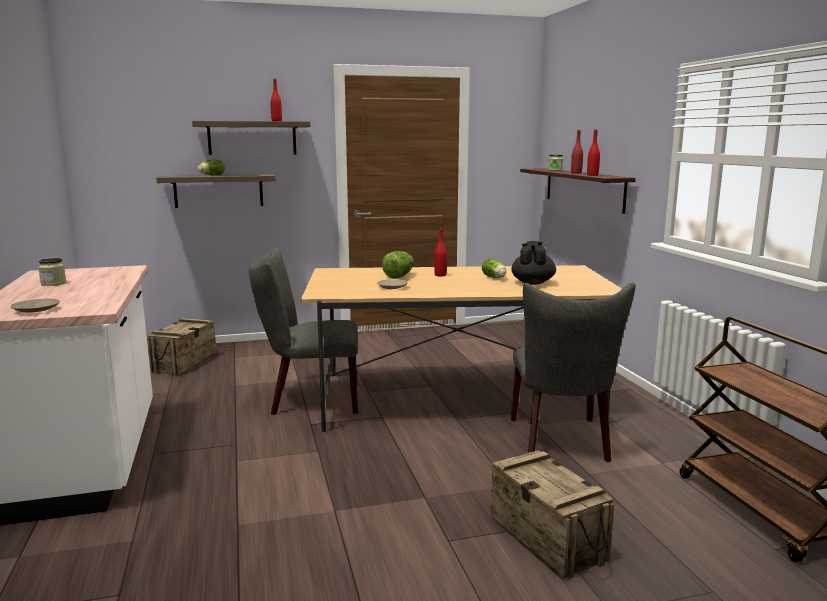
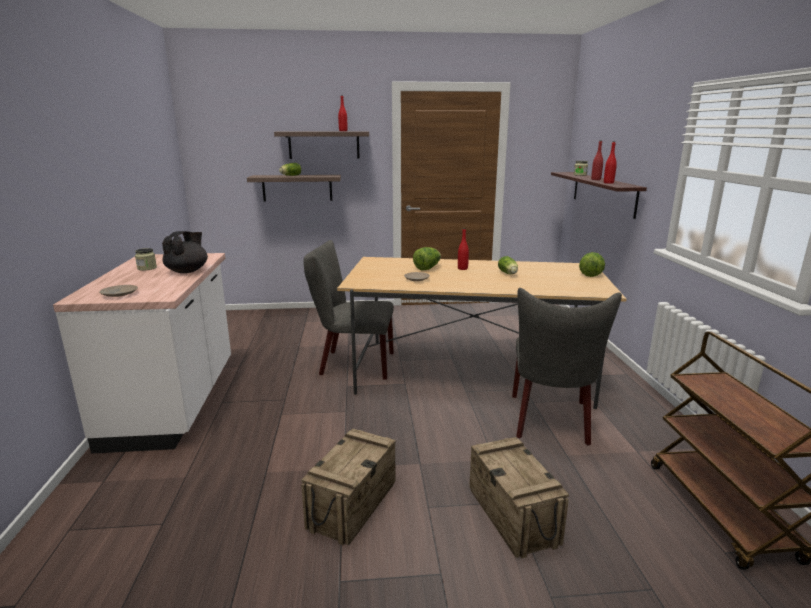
camera: 10 degrees right, 5 degrees up
crate [147,318,217,376] -> crate moved to [301,429,396,545]
black teapot [511,241,556,285] -> black teapot moved to [162,231,208,273]
none -> lettuce [579,252,605,277]

